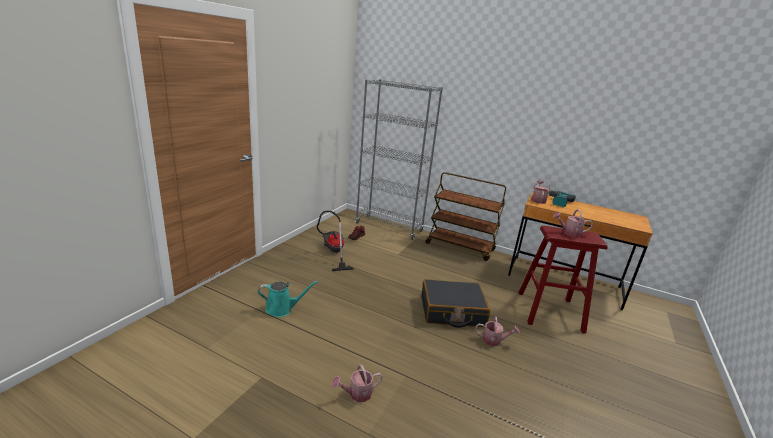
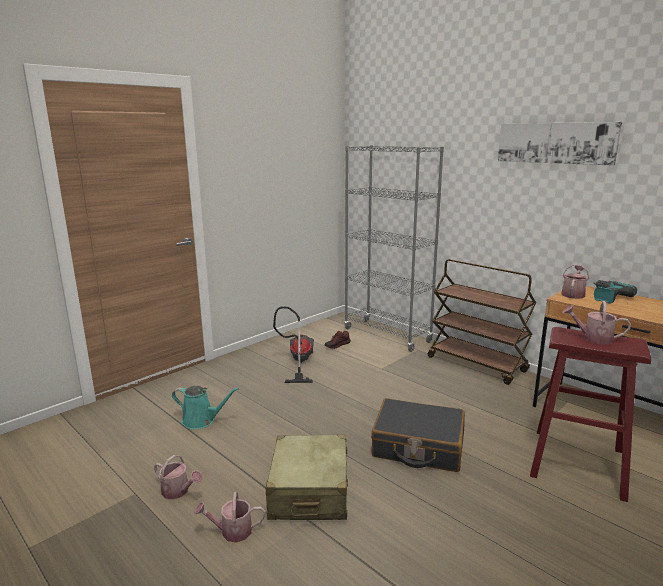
camera: 20 degrees right, 5 degrees down
watering can [475,317,520,346] -> watering can moved to [154,455,202,499]
none -> beige suitcase [266,435,348,520]
none -> picture [498,122,622,166]

